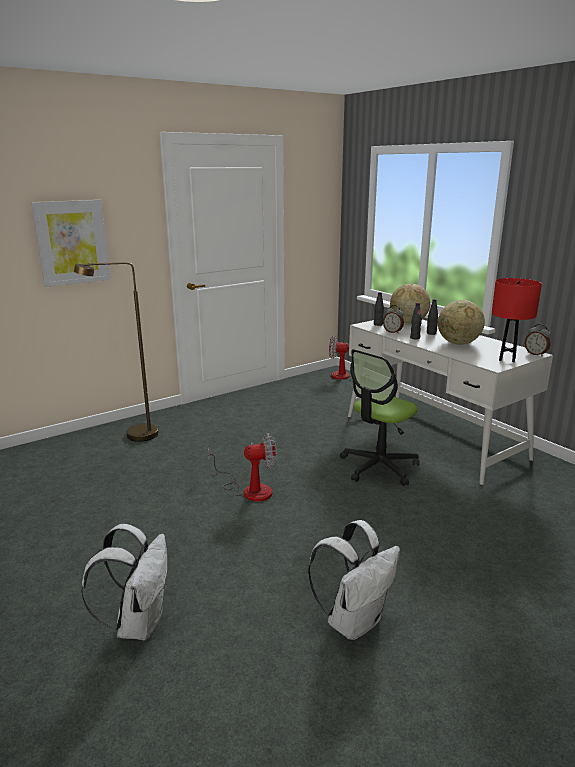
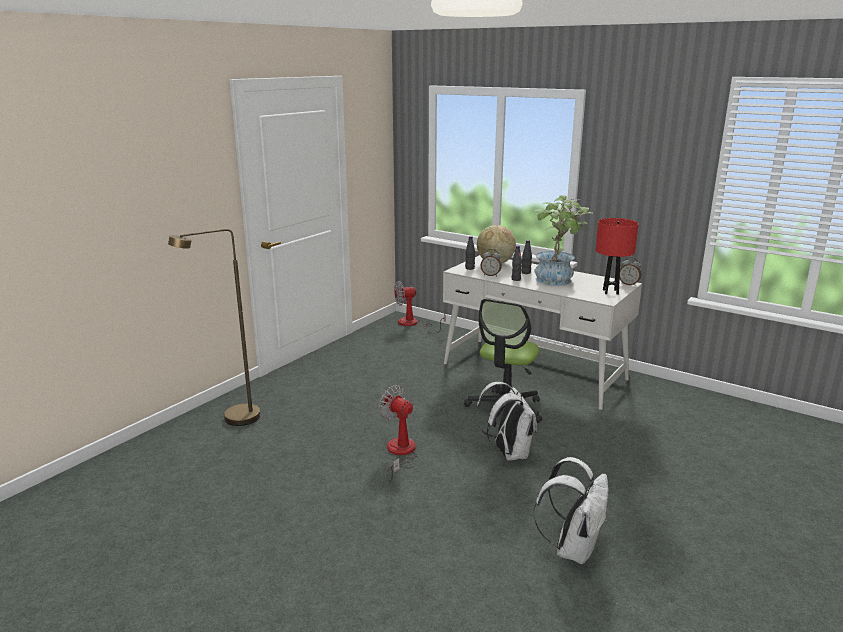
camera: 20 degrees left, 0 degrees up
picture [31,200,110,287] -> none
white backpack [81,524,167,640] -> white backpack moved to [475,382,537,461]
fan [208,433,277,502] -> fan turned 105 degrees counterclockwise [378,385,417,482]
globe [438,300,485,345] -> potted plant [534,195,597,285]

